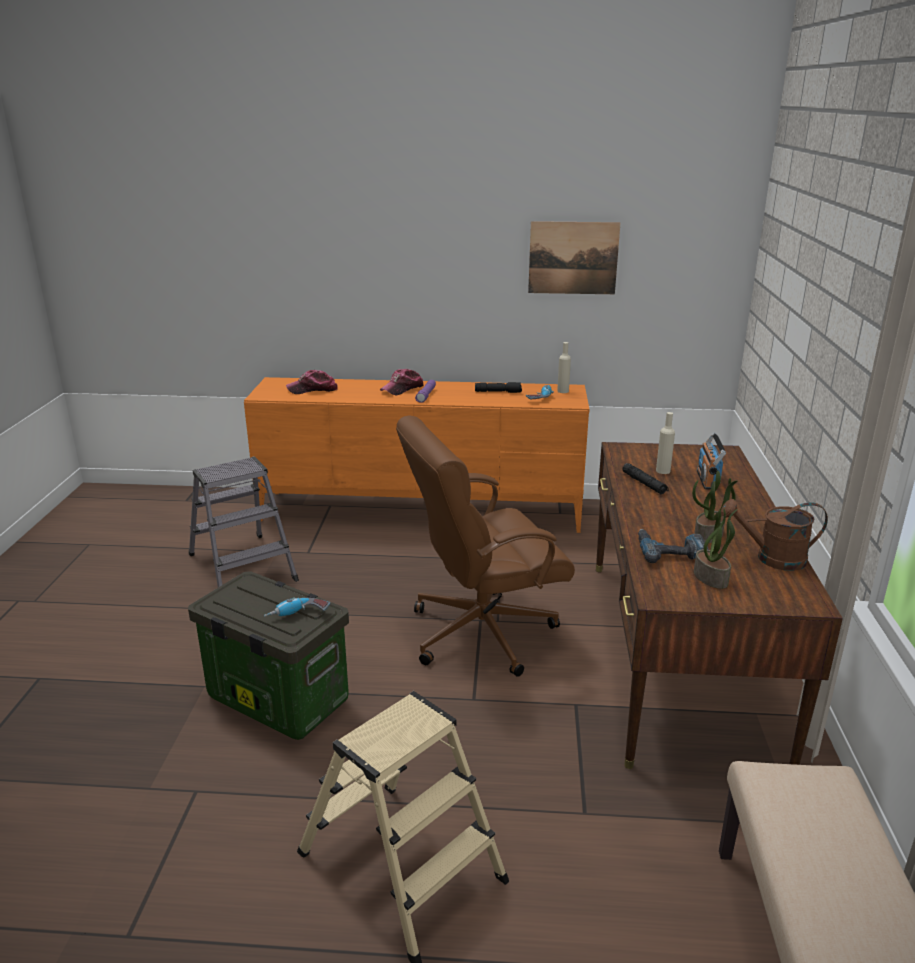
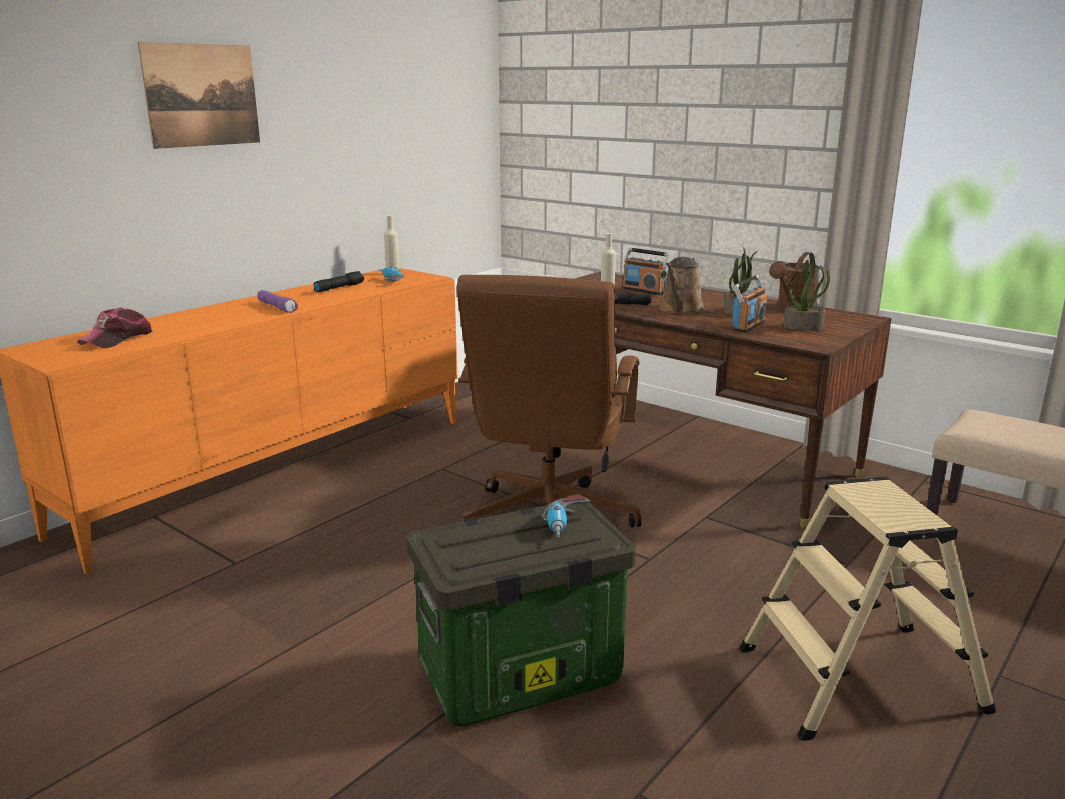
camera: 55 degrees left, 5 degrees down
grey step ladder [189,456,299,587] -> none
cap [380,369,424,395] -> none
picture [528,221,620,294] -> picture moved to [138,42,260,149]
power drill [638,529,709,563] -> radio [732,275,767,333]
none -> brown watering can [659,257,705,314]

